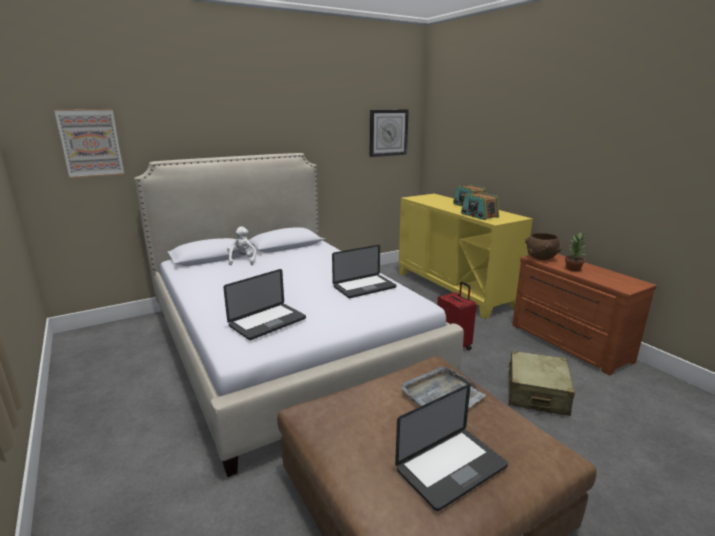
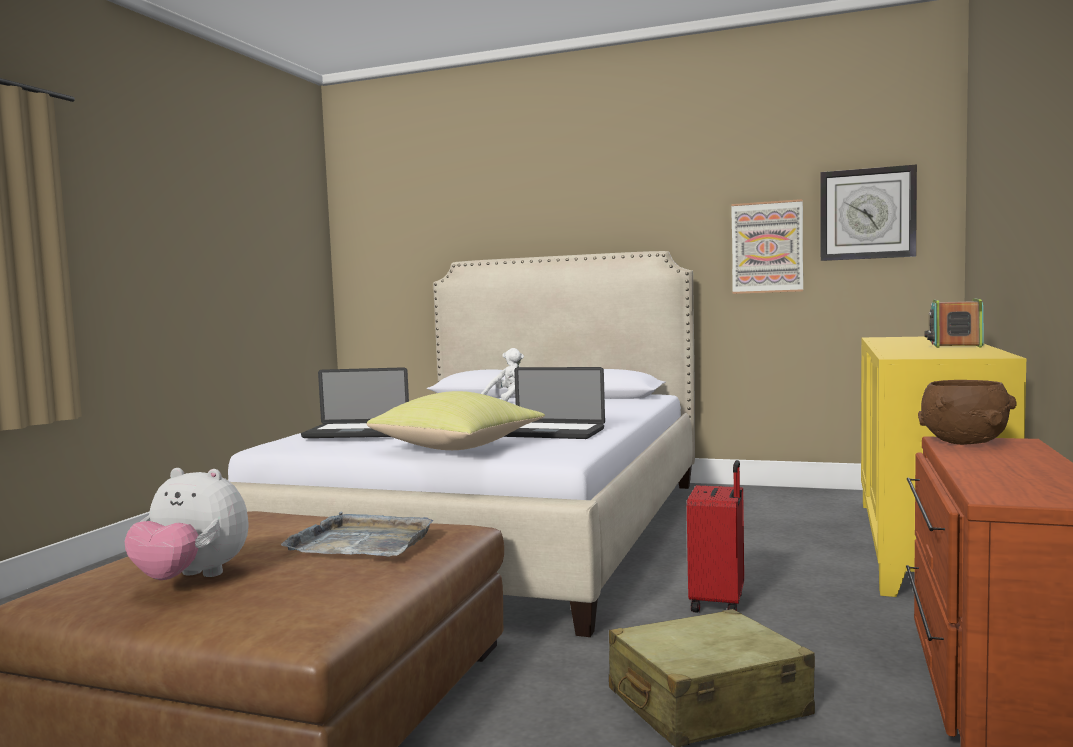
camera: 50 degrees right, 15 degrees down
picture [54,109,124,178] -> picture moved to [731,199,803,294]
laptop [395,384,508,511] -> plush toy [125,468,249,580]
radio [461,192,499,220] -> none
potted plant [565,232,586,271] -> none
none -> yellow pillow [367,391,545,450]

